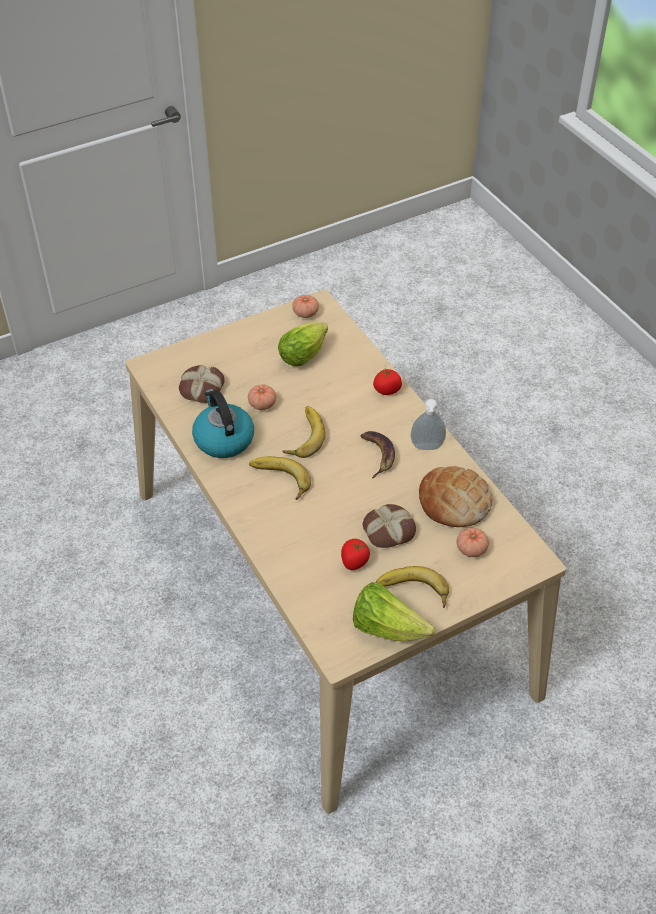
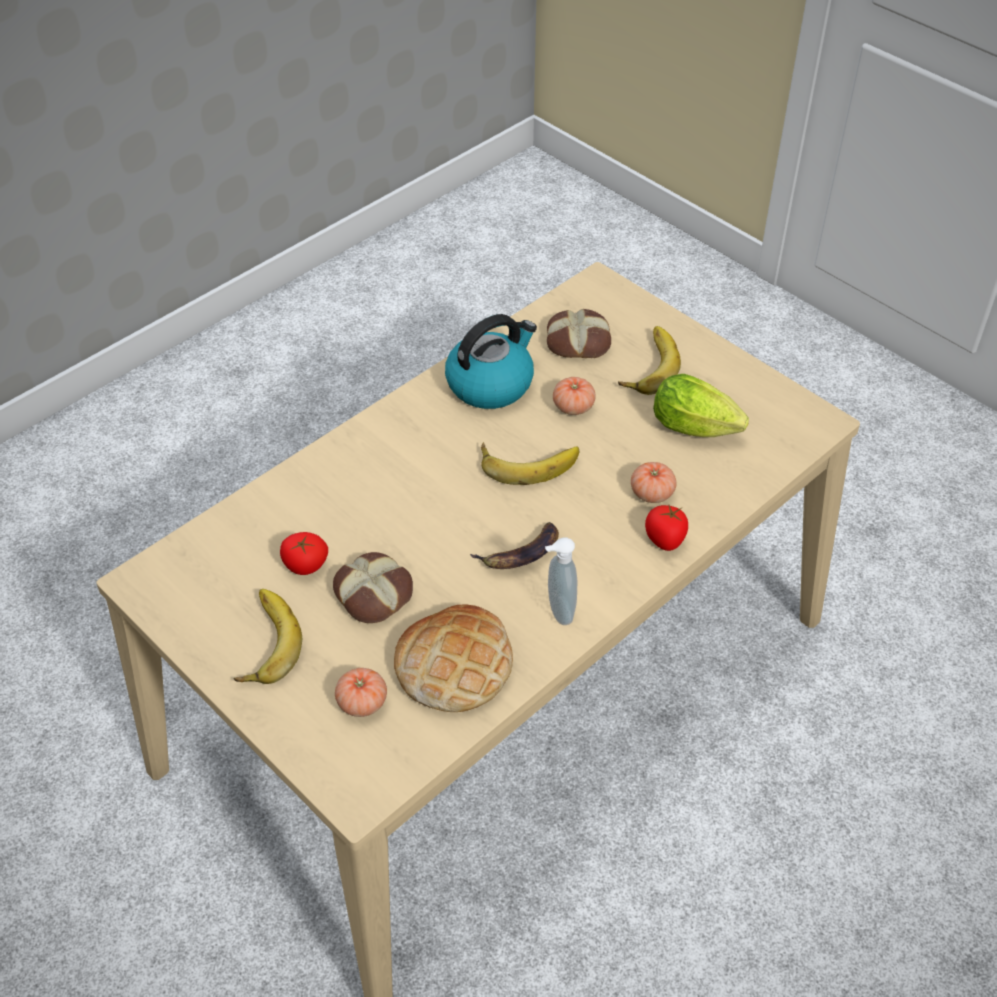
camera: 75 degrees right, 0 degrees up
banana [249,456,311,500] -> banana moved to [618,326,681,395]
tomato [292,295,319,318] -> tomato moved to [631,462,676,503]
lettuce [353,582,435,641] -> none

